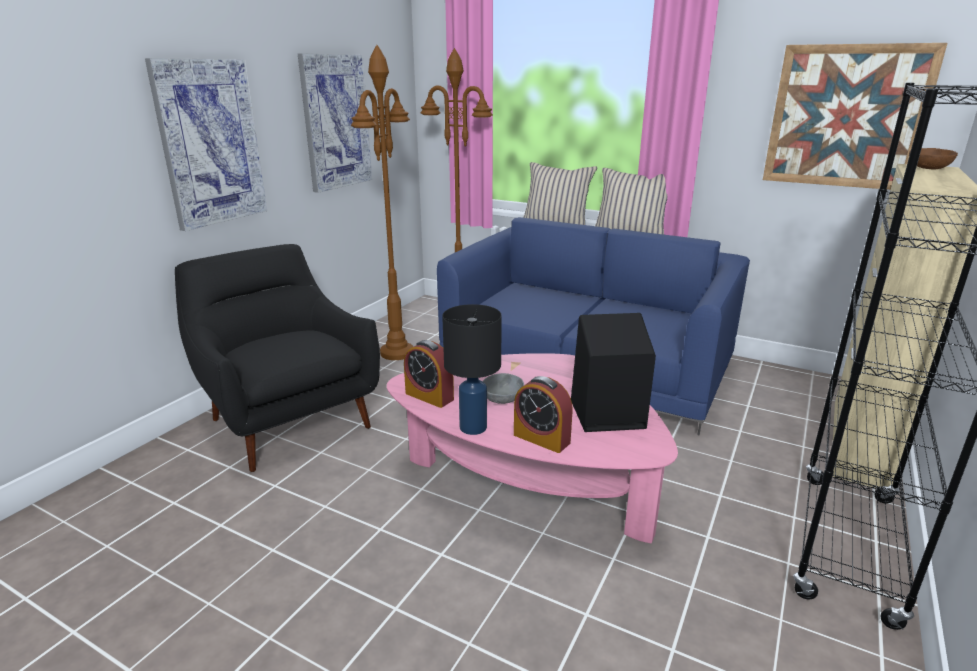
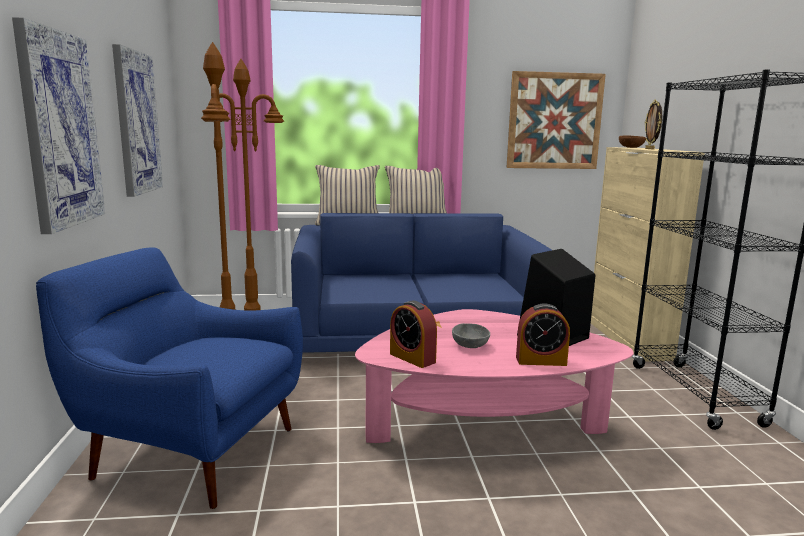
camera: 35 degrees left, 10 degrees down
black armchair [175,244,380,472] -> blue armchair [36,248,303,509]
alarm clock [404,340,454,408] -> alarm clock turned 45 degrees clockwise [390,301,437,368]
black table lamp [442,304,502,435] -> none
none -> picture frame [645,100,662,150]

